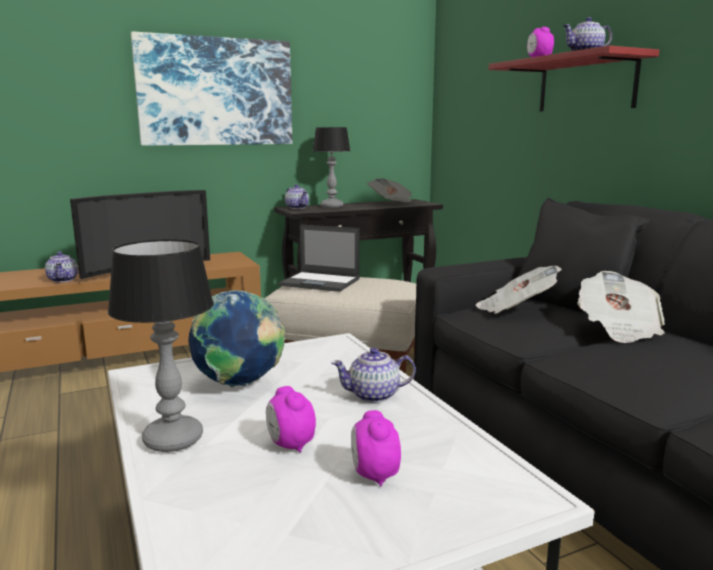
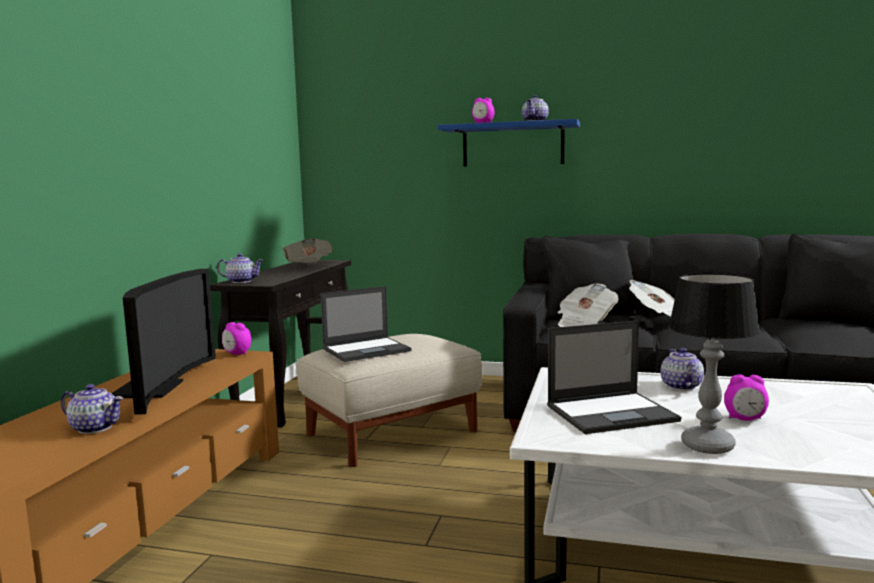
camera: 50 degrees left, 5 degrees down
picture [131,31,292,146] -> none
globe [188,290,285,388] -> laptop [547,320,681,434]
table lamp [313,127,350,208] -> none
teapot [332,348,416,403] -> teapot turned 150 degrees clockwise [661,348,704,390]
alarm clock [351,410,401,487] -> alarm clock moved to [222,322,251,355]
red shelf [489,46,659,111] -> blue shelf [437,119,580,167]

